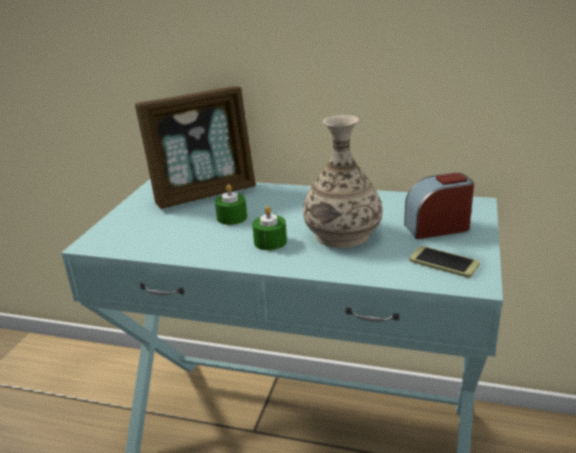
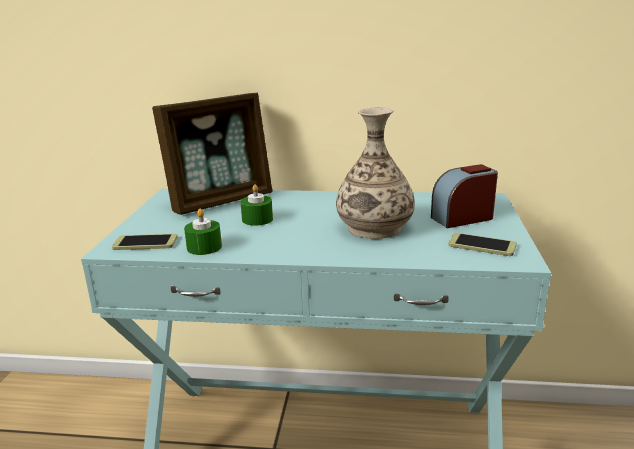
camera: 10 degrees left, 5 degrees down
green candle [252,206,287,250] -> green candle moved to [184,209,222,255]
none -> phone [112,234,178,250]

